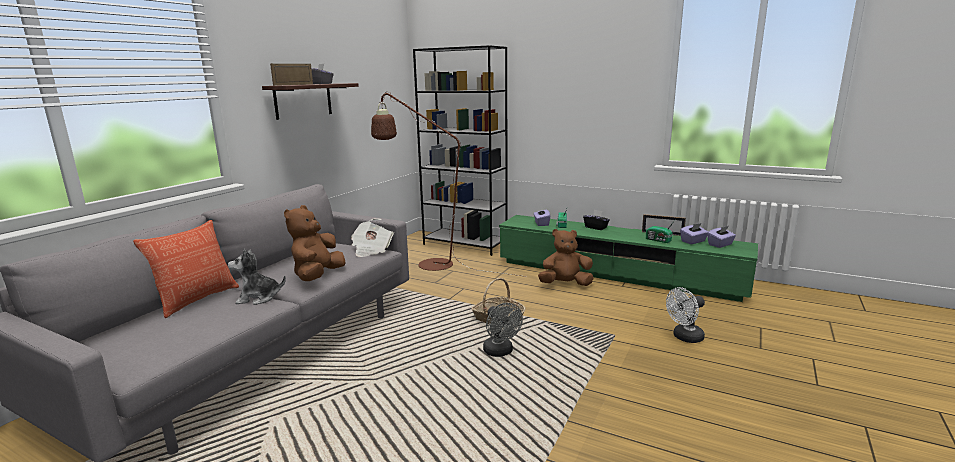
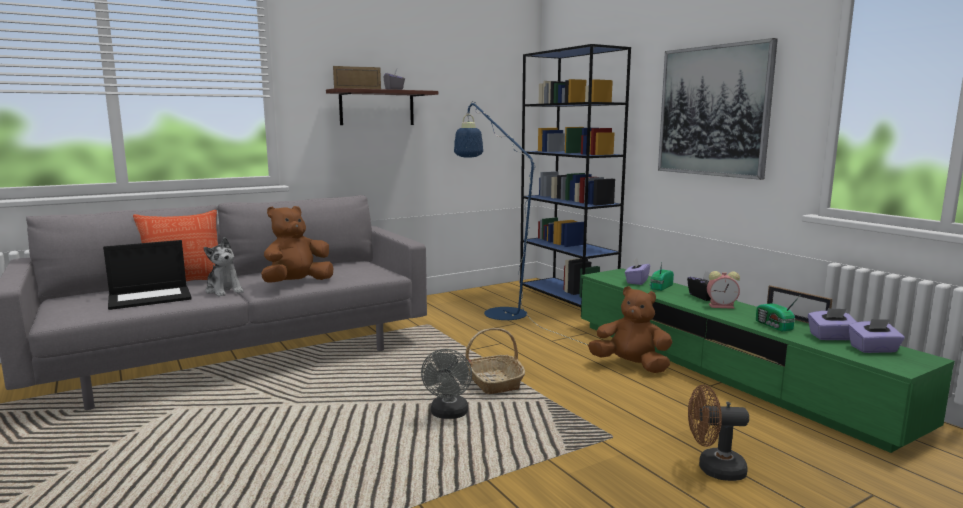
camera: 30 degrees right, 5 degrees down
plush toy [228,249,286,305] -> plush toy turned 150 degrees counterclockwise [204,237,244,297]
newspaper [351,218,394,257] -> none
brown floor lamp [371,92,527,277] -> blue floor lamp [454,101,588,345]
grey bookcase [413,45,508,256] -> blue bookcase [520,44,631,308]
white fan [666,287,705,343] -> brown fan [688,385,749,481]
none -> laptop [103,240,192,310]
none -> picture [658,38,778,180]
none -> alarm clock [707,271,740,309]

